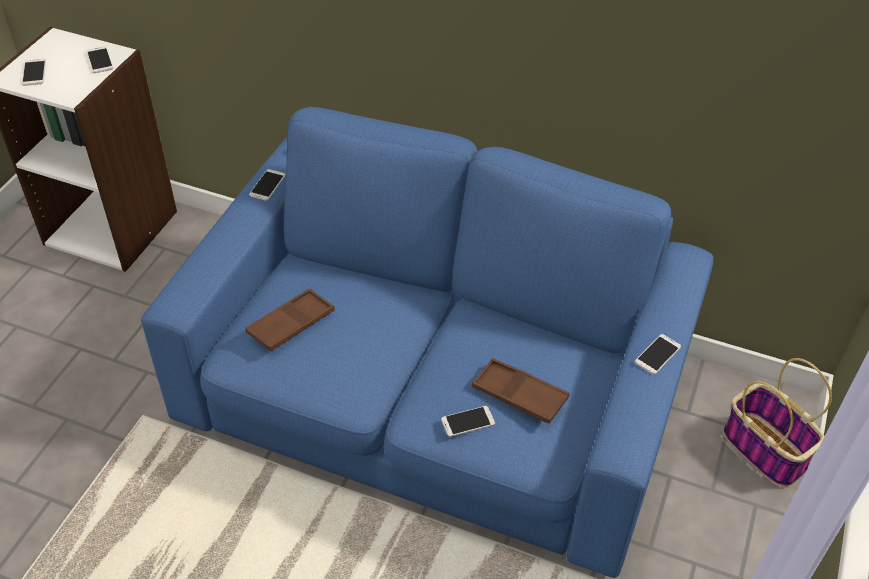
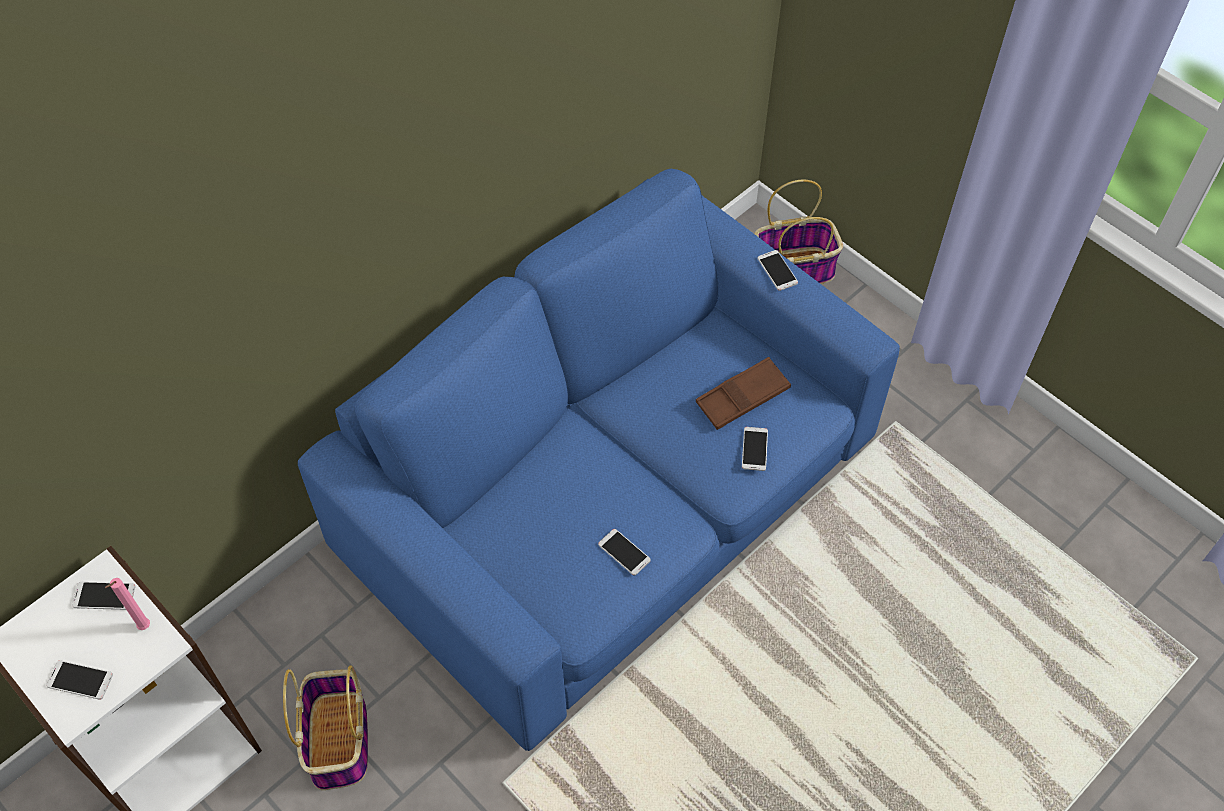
camera: 65 degrees left, 10 degrees up
brown tray [245,288,335,351] -> none
phone [249,169,286,201] -> phone moved to [598,529,651,576]
none -> pink candle [105,578,150,630]
none -> basket [283,666,368,790]

